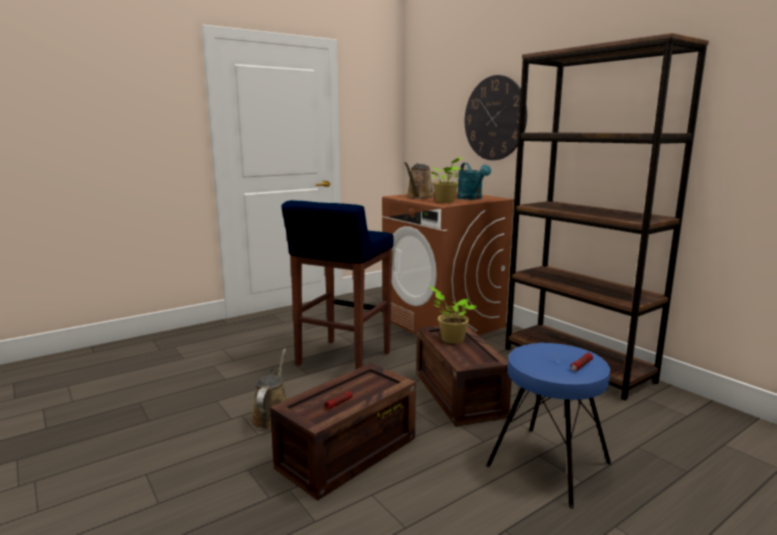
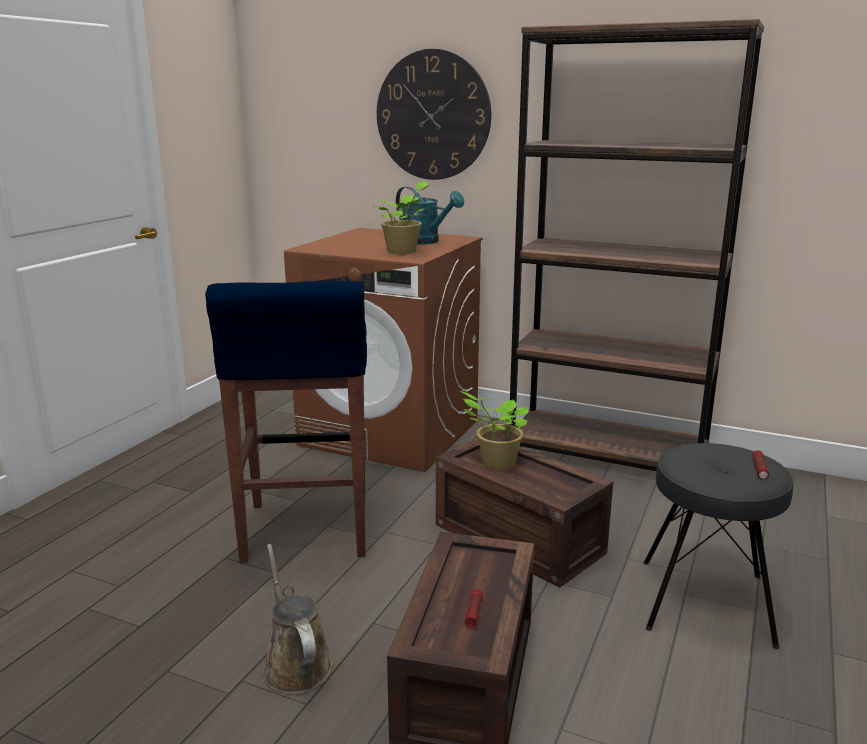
camera: 30 degrees left, 5 degrees up
brown watering can [404,162,435,199] -> none
blue stool [486,343,611,509] -> black stool [644,443,794,649]

